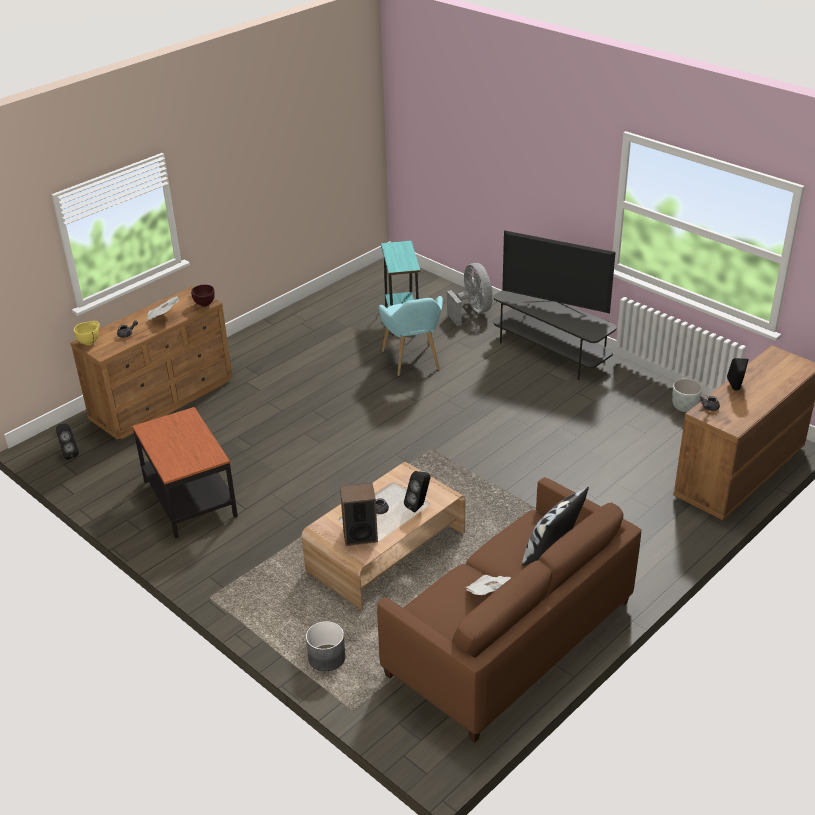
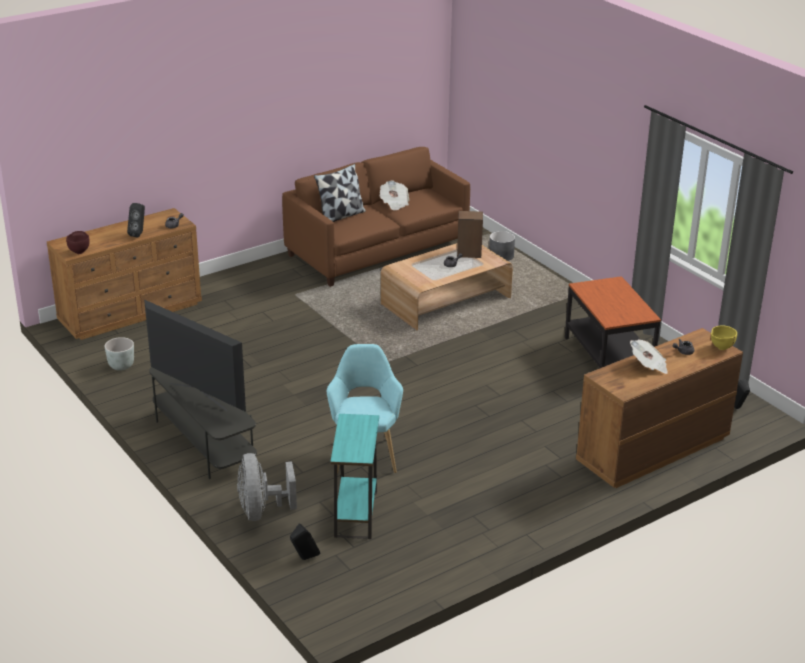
camera: 170 degrees left, 5 degrees down
brown bowl [191,284,215,307] -> brown bowl moved to [66,231,89,254]
black speaker [404,471,431,512] -> black speaker moved to [290,524,320,560]

